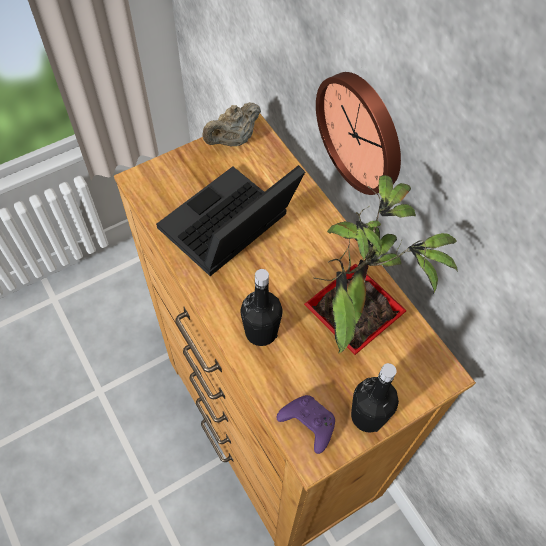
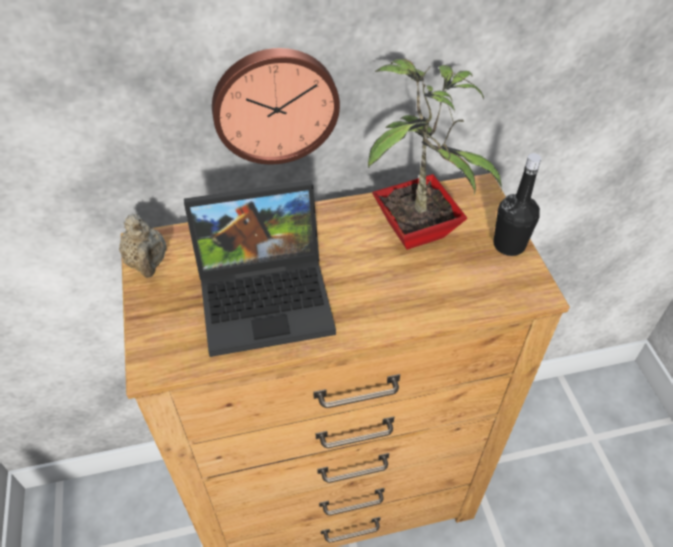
camera: 70 degrees left, 10 degrees down
laptop [156,165,305,276] -> laptop turned 75 degrees counterclockwise [184,181,336,357]
black bottle [241,269,283,346] -> none
purple game controller [277,395,335,454] -> none

